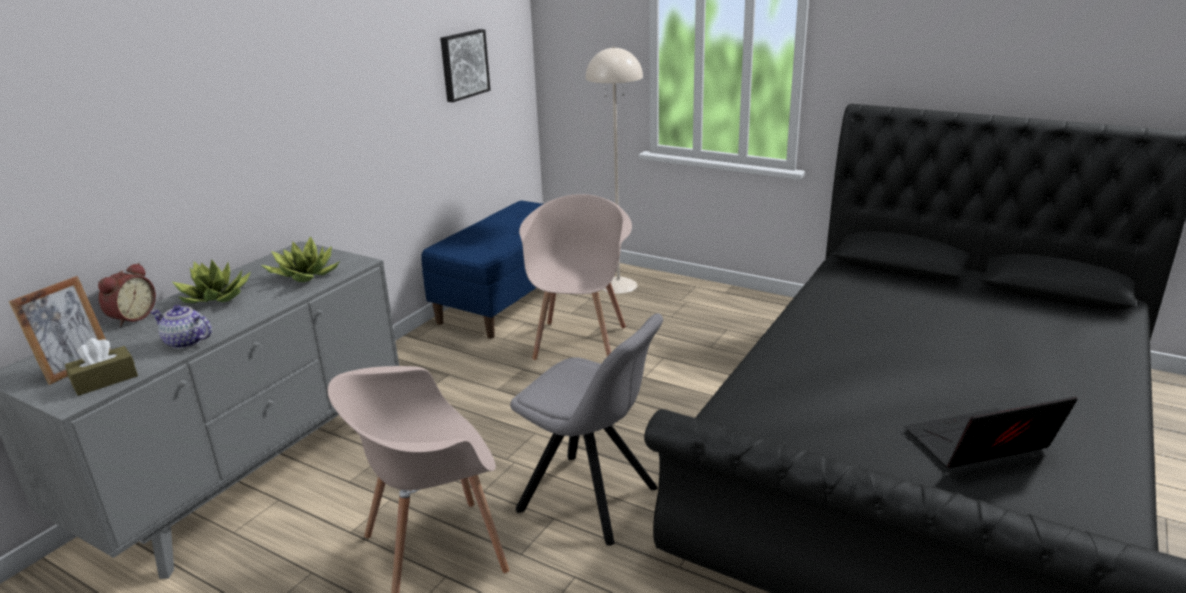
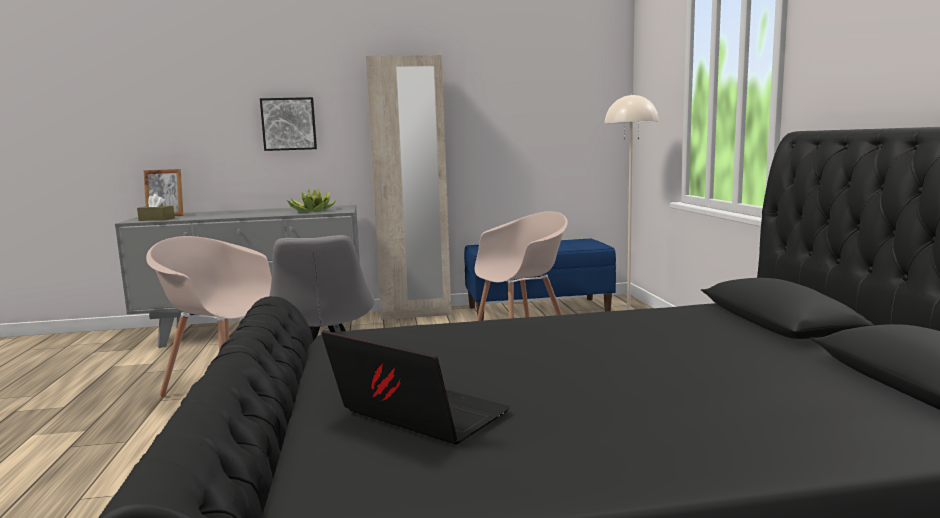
camera: 50 degrees right, 15 degrees down
alarm clock [98,263,156,327] -> none
teapot [150,305,212,349] -> none
potted plant [172,260,251,303] -> none
picture [440,29,491,102] -> picture moved to [260,97,317,151]
none -> beige wardrobe [366,55,451,320]

